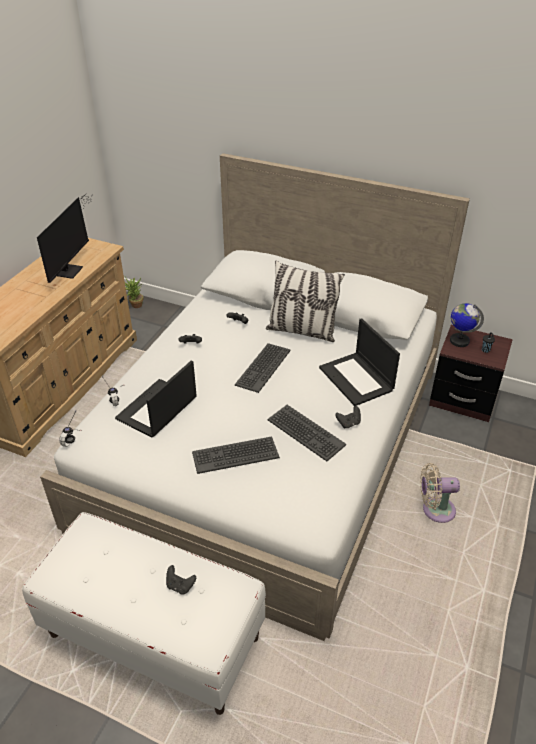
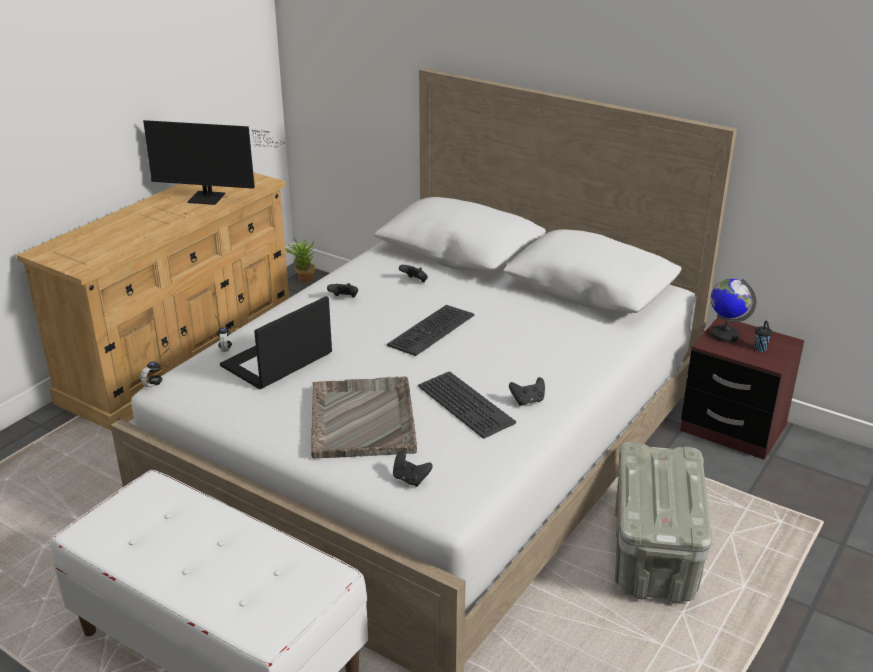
camera: 10 degrees right, 10 degrees down
monitor [37,195,92,283] -> monitor turned 75 degrees clockwise [143,120,285,205]
black game controller [166,565,196,594] -> black game controller moved to [393,451,433,487]
keyboard [192,436,280,474] -> grey tray [311,376,417,459]
pillow [266,261,345,342] -> none
laptop [319,318,400,406] -> none
beige fan [420,463,460,523] -> grey storage box [615,442,713,603]

